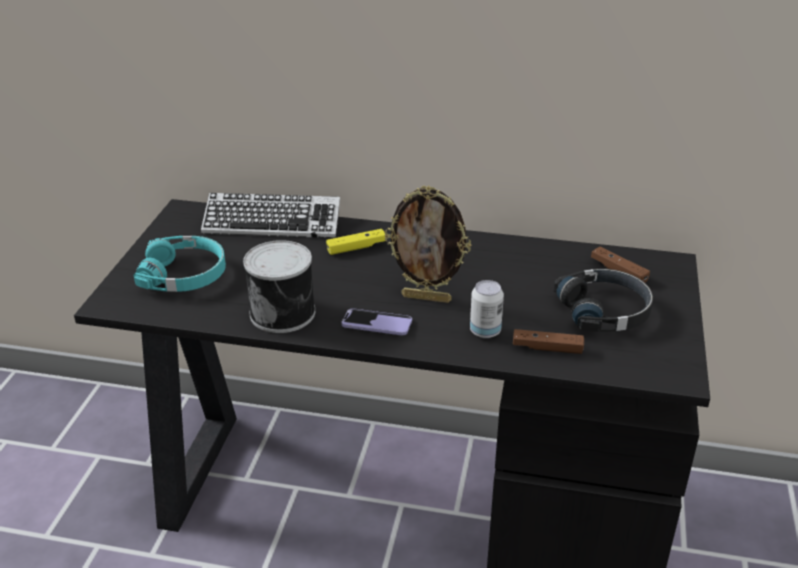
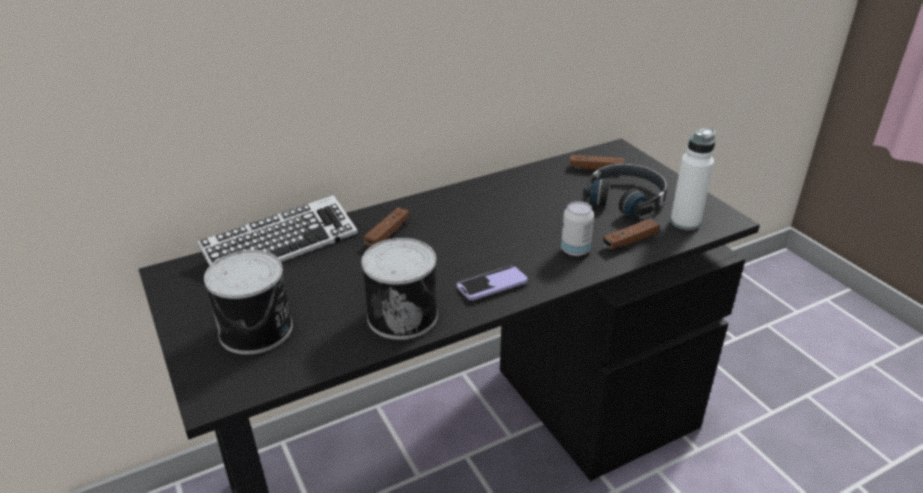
camera: 40 degrees left, 0 degrees up
turquoise headphones [133,236,226,292] -> can [204,250,293,355]
yellow game controller [326,229,385,255] -> brown game controller [364,208,410,247]
picture frame [384,185,471,303] -> none
none -> white bottle [670,128,715,230]

